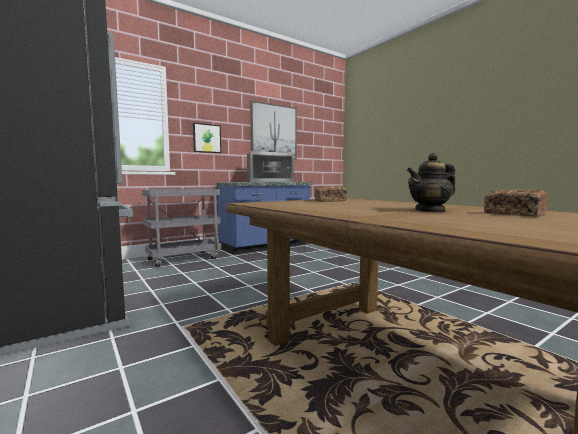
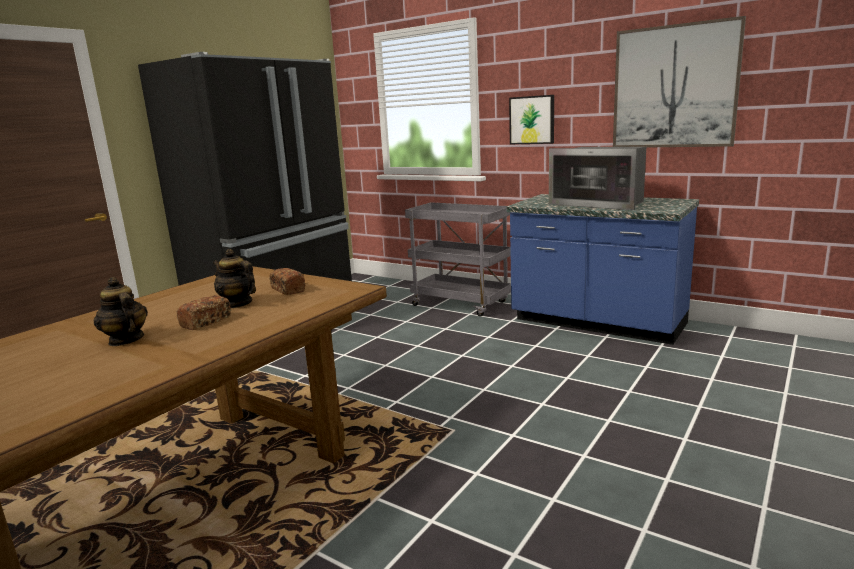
camera: 70 degrees right, 10 degrees up
bread [484,189,548,216] -> bread moved to [176,295,231,330]
none -> teapot [213,249,256,308]

